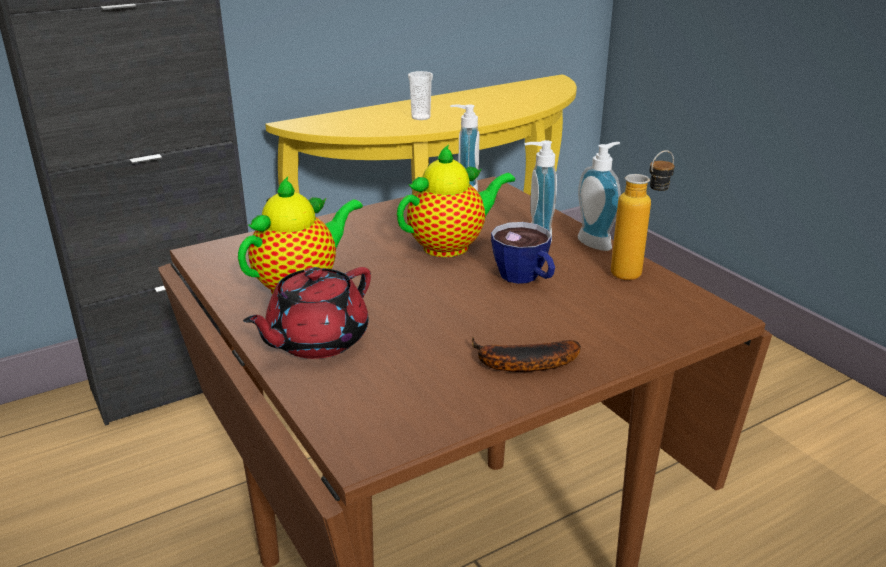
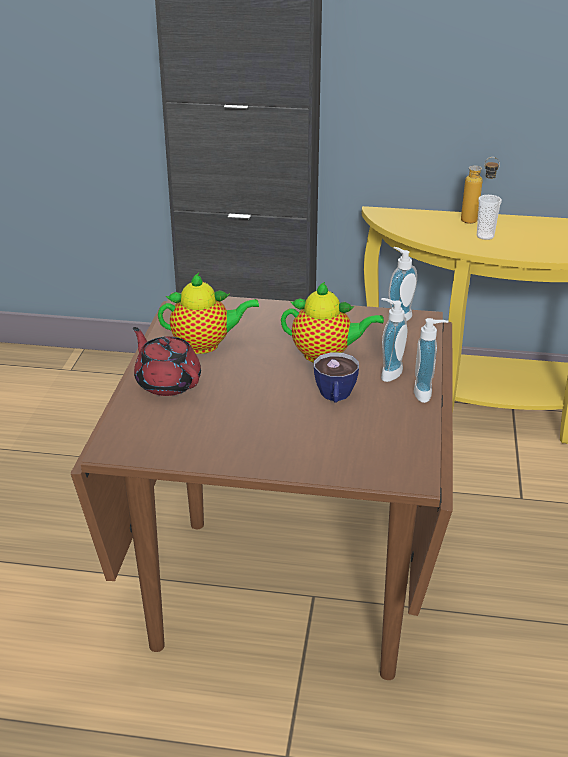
camera: 40 degrees right, 5 degrees up
red teapot [243,267,371,359] -> red teapot turned 60 degrees clockwise [133,327,201,396]
banana [472,337,581,372] -> none
bottle [611,150,674,280] -> bottle moved to [461,157,500,224]

